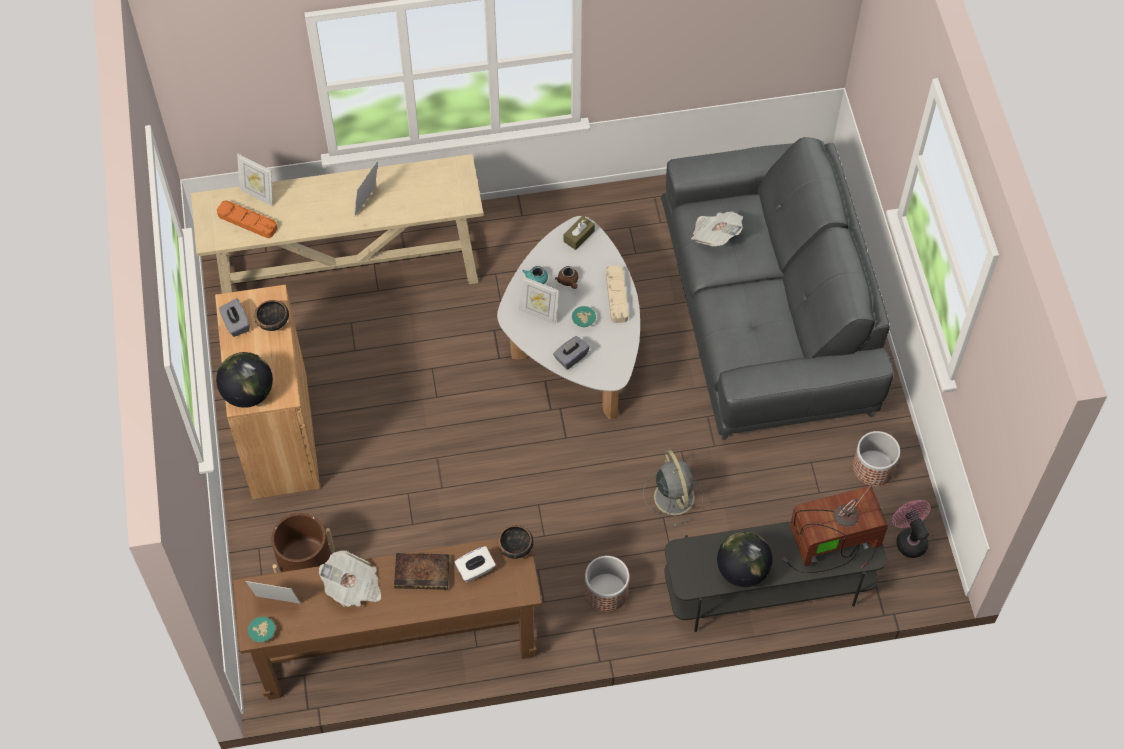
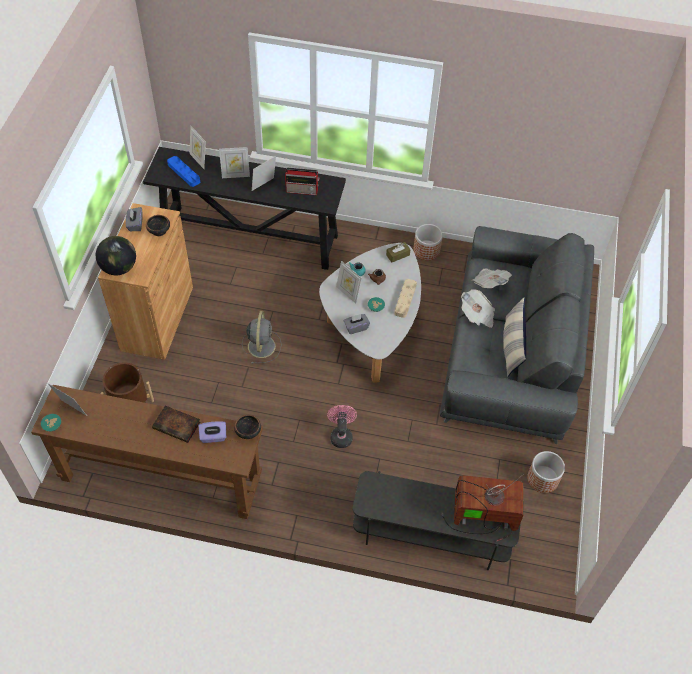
camera: 20 degrees right, 5 degrees down
beige console table [191,154,483,294] -> black console table [143,147,346,270]
orange tray [217,200,277,238] -> blue tray [167,156,200,187]
newspaper [319,551,381,607] -> newspaper moved to [461,289,495,328]
white tissue box [454,546,496,582] -> purple tissue box [199,421,226,443]
planter [585,556,629,612] -> planter moved to [413,224,443,260]
grey fan [643,450,703,527] -> grey fan moved to [242,311,282,364]
globe [717,532,772,587] -> none
pink fan [892,500,931,558] -> pink fan moved to [327,405,357,448]
none -> picture frame [219,147,250,178]
none -> radio [285,168,319,195]
none -> pillow [503,297,526,377]

